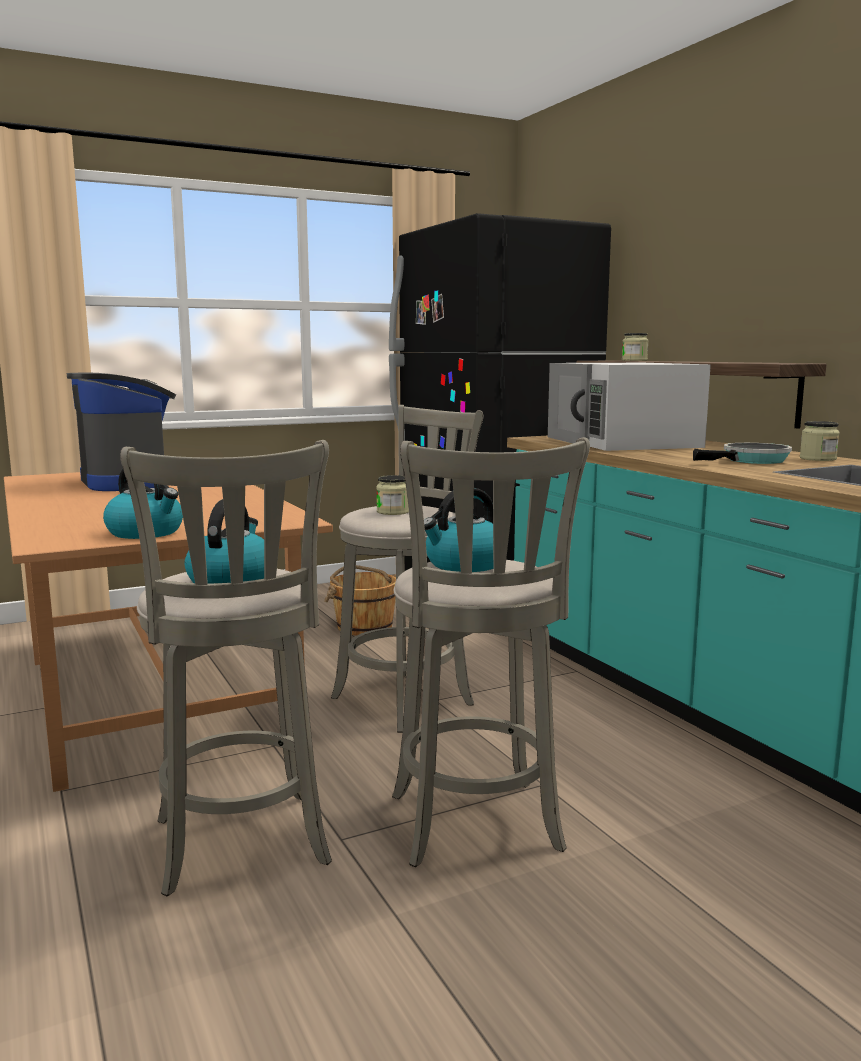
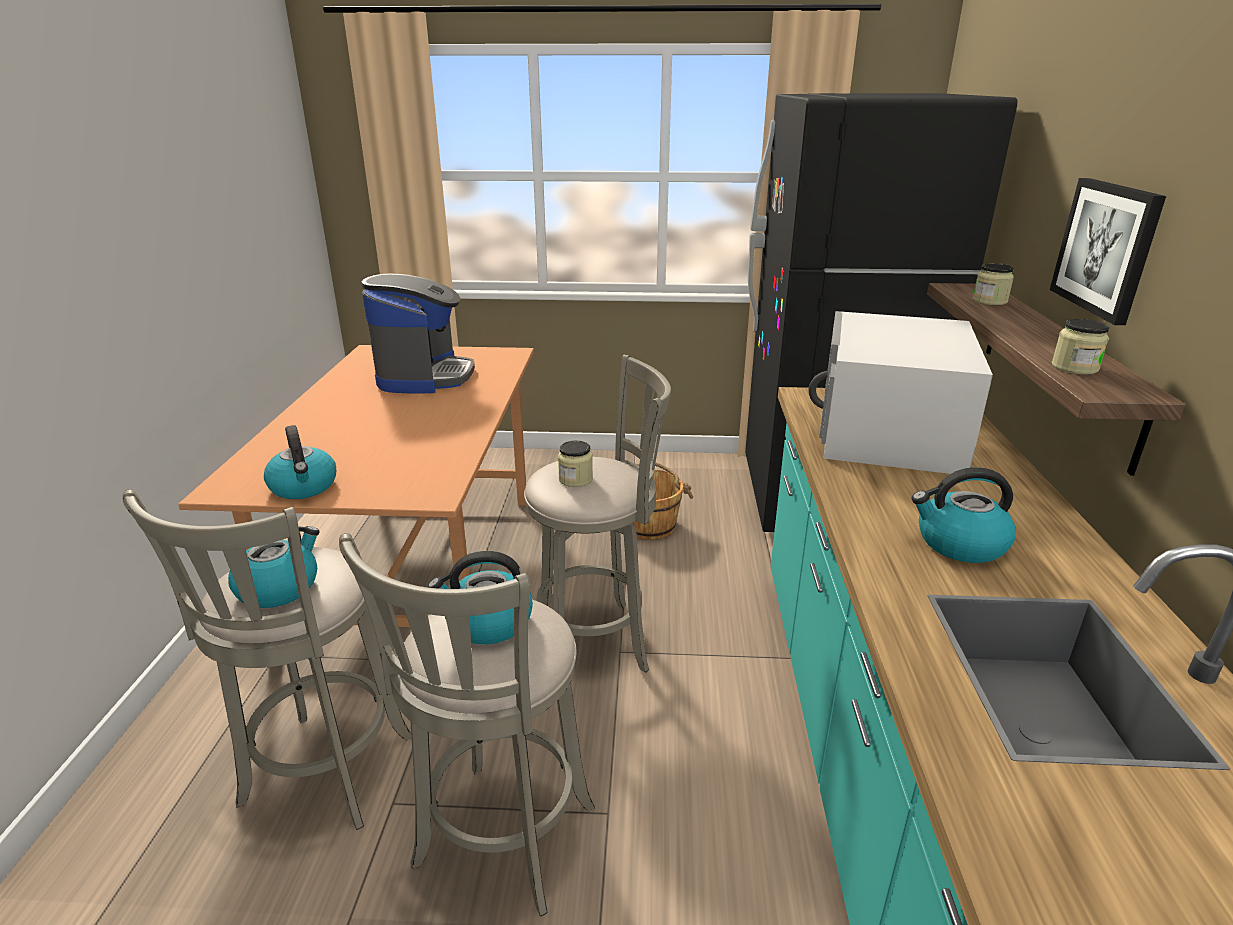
camera: 30 degrees right, 15 degrees up
frying pan [693,443,792,464] -> kettle [912,467,1016,563]
jar [800,421,840,461] -> jar moved to [1052,319,1109,374]
none -> picture [1050,178,1166,325]

